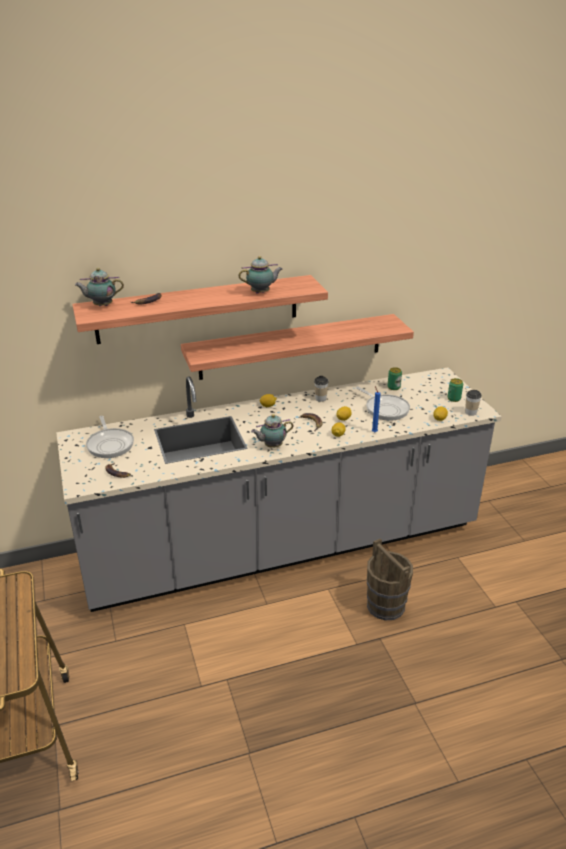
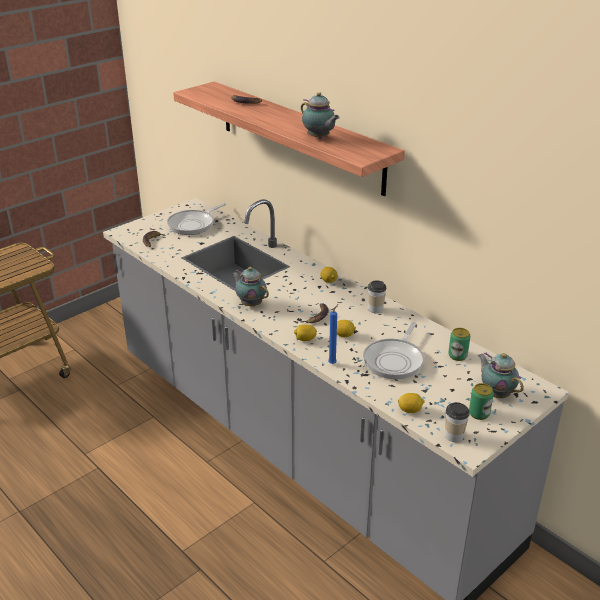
camera: 65 degrees right, 0 degrees up
teapot [75,268,124,306] -> teapot moved to [478,352,524,398]
shelf [181,314,414,380] -> none
brown bucket [367,538,413,621] -> none

